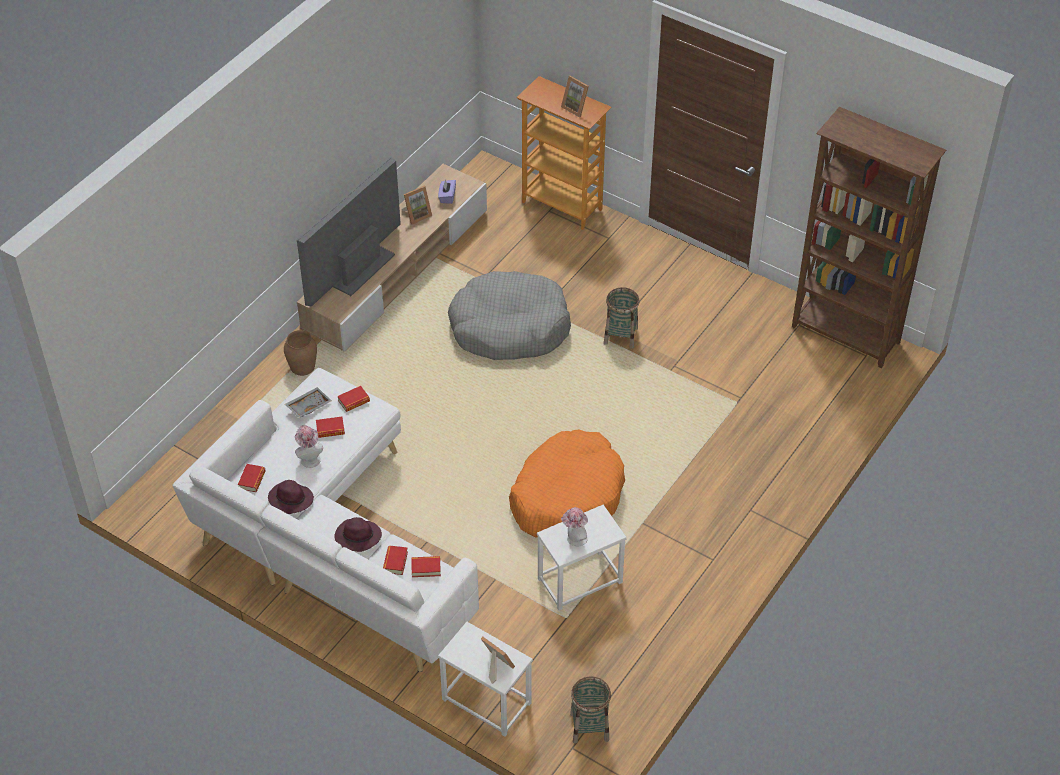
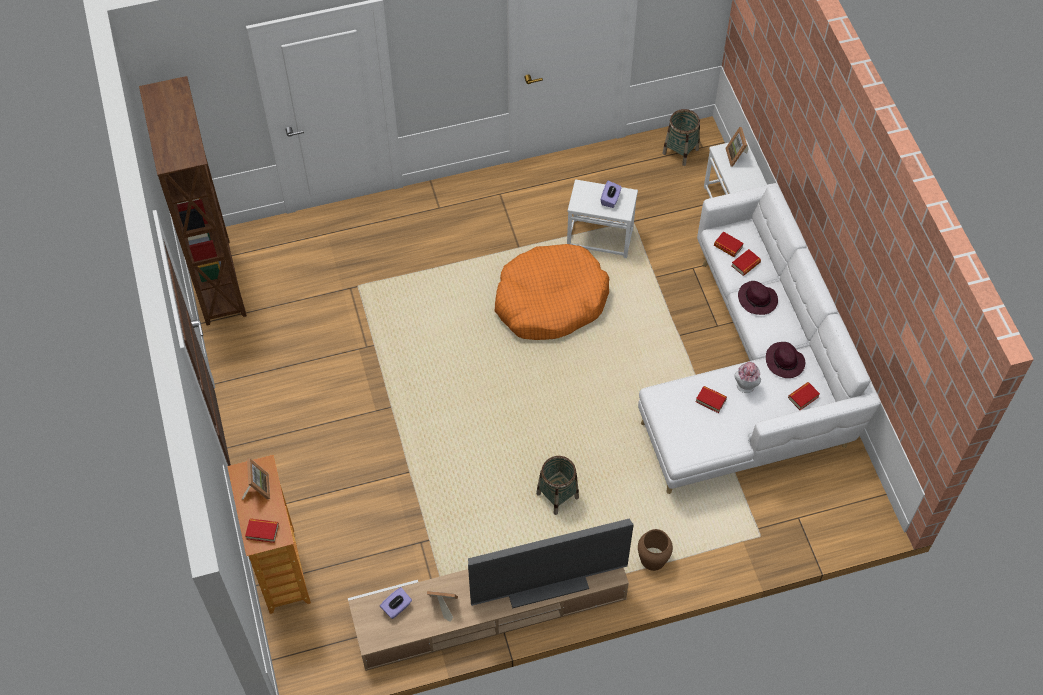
camera: 140 degrees left, 10 degrees up
grey tray [285,387,332,418] -> none
book [337,386,370,412] -> book moved to [245,518,279,543]
grey dog bed [448,271,571,360] -> none
hat [561,507,588,546] -> purple tissue box [601,181,622,208]
basket [604,287,639,349] -> basket moved to [536,456,579,515]

